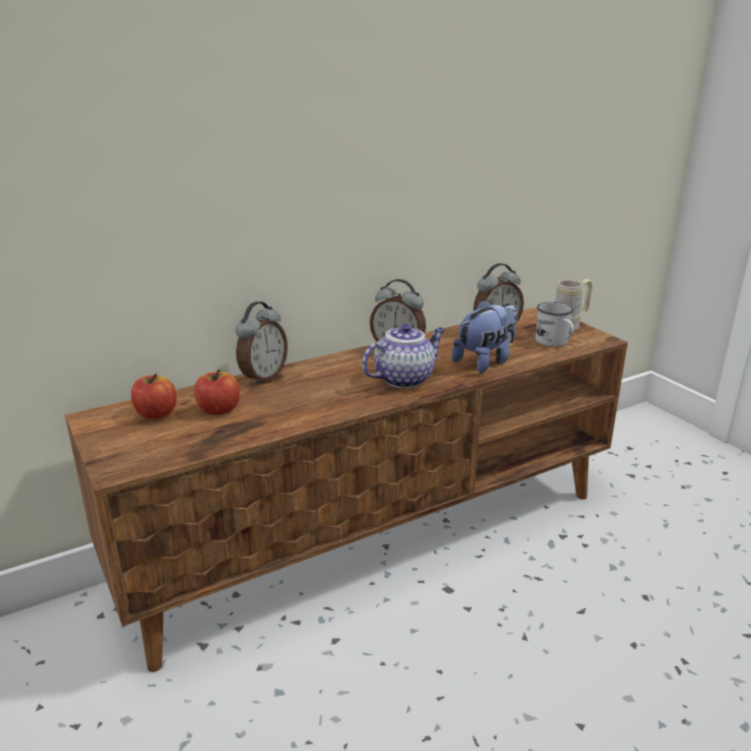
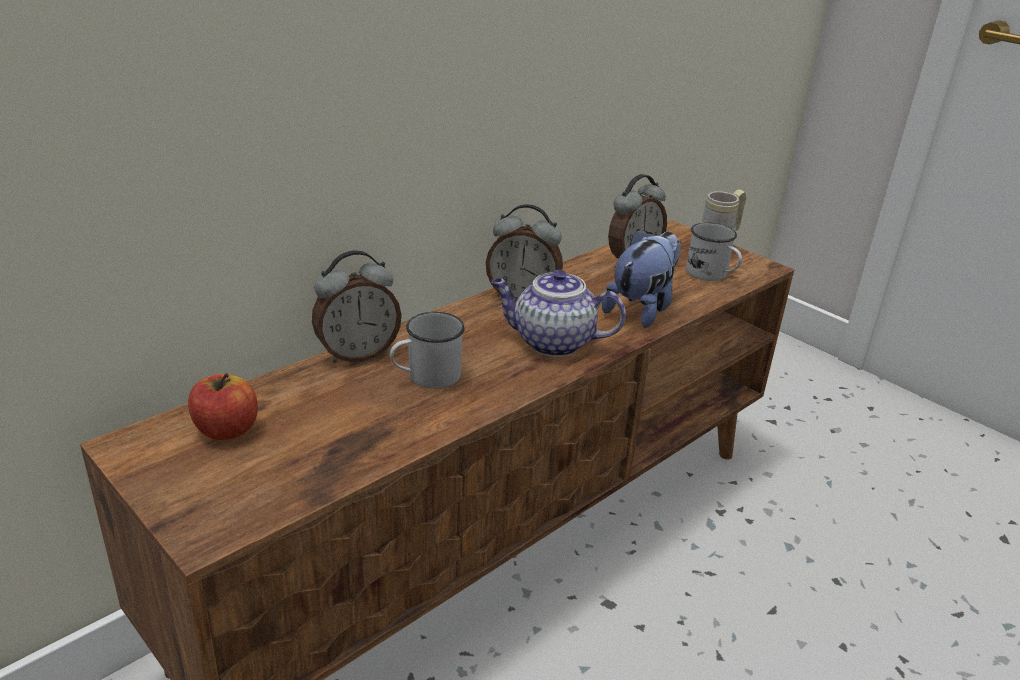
camera: 15 degrees left, 5 degrees up
apple [194,369,240,415] -> none
alarm clock [235,301,288,385] -> alarm clock turned 45 degrees clockwise [312,250,402,363]
teapot [362,324,445,388] -> teapot turned 120 degrees counterclockwise [491,270,626,357]
none -> white mug [390,312,465,389]

